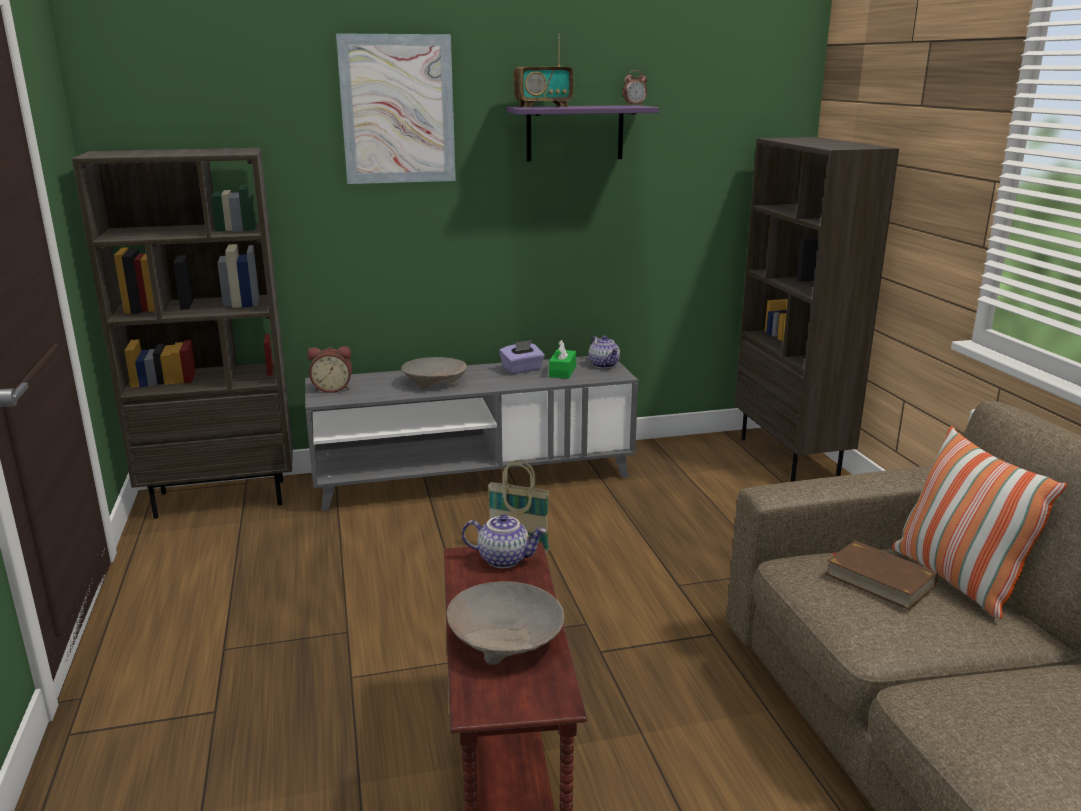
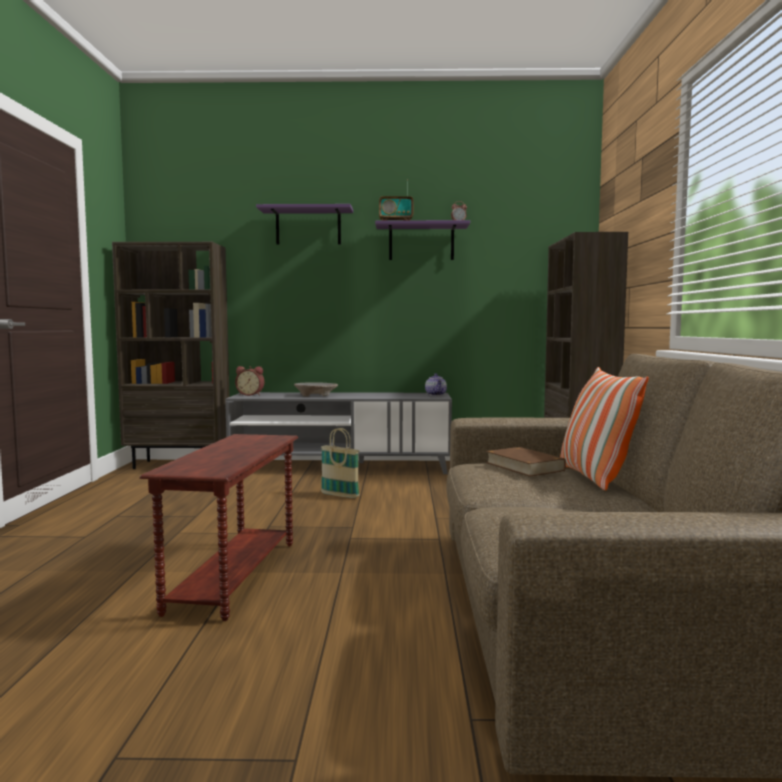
camera: 15 degrees right, 15 degrees down
picture [336,33,456,184] -> purple shelf [256,204,353,245]
beige bowl [447,581,564,665] -> none
teapot [462,514,546,568] -> none
purple tissue box [499,340,545,374] -> none
green tissue box [549,340,576,379] -> none

